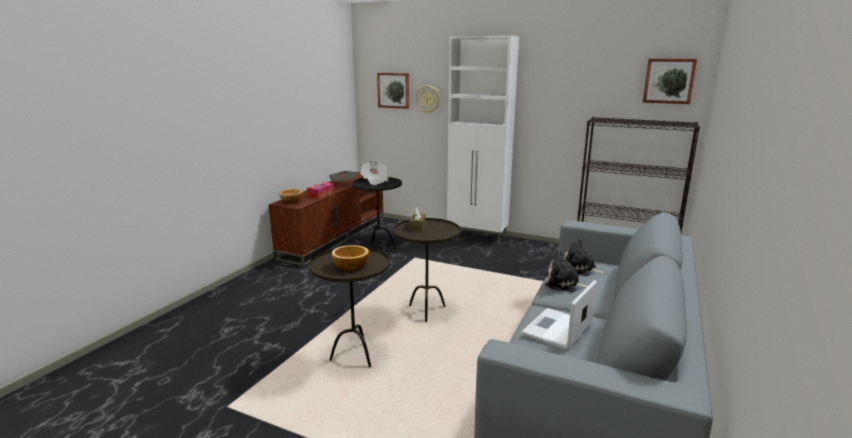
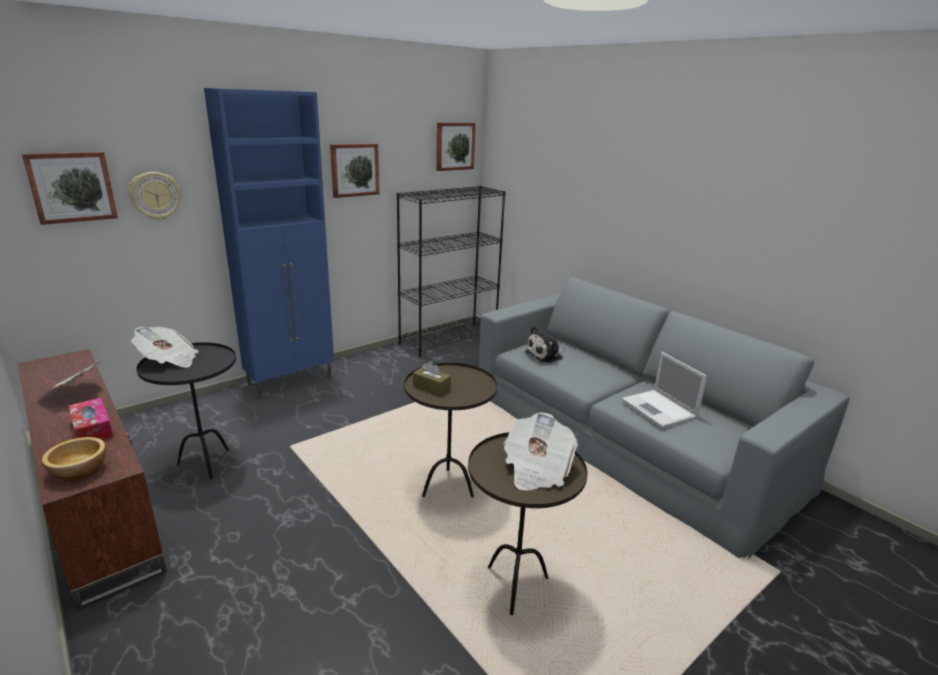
camera: 65 degrees left, 5 degrees up
bowl [332,245,369,271] -> newspaper [503,412,578,490]
white cabinet [447,35,519,244] -> blue cabinet [204,88,334,398]
plush toy [545,252,588,293] -> none
none -> picture [330,143,379,198]

